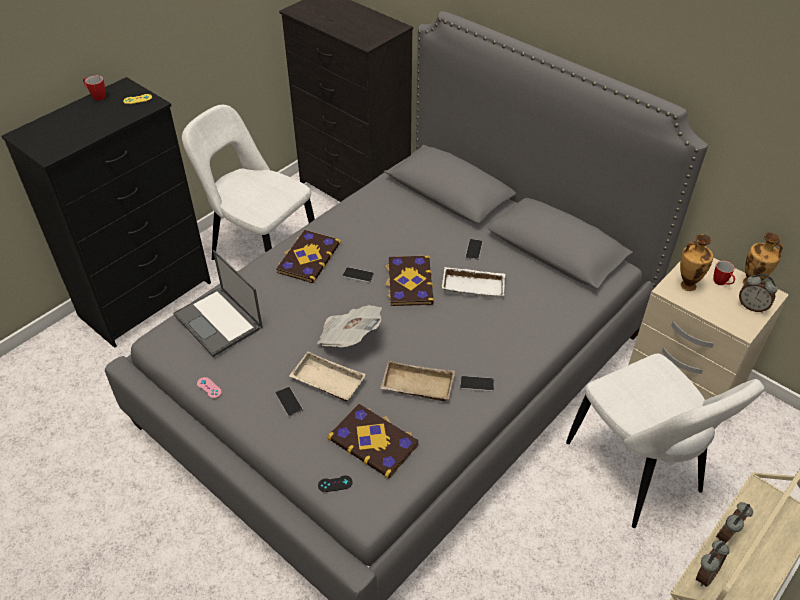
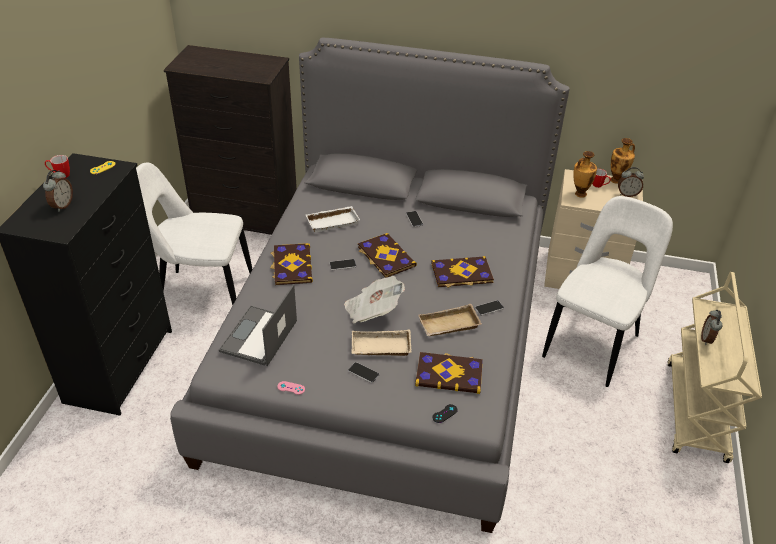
camera: 30 degrees left, 5 degrees down
laptop [173,250,263,357] -> laptop turned 90 degrees clockwise [219,284,297,366]
white tray [442,267,505,299] -> white tray moved to [306,206,360,233]
white chair [566,353,765,528] -> white chair turned 90 degrees counterclockwise [542,196,673,387]
alarm clock [696,541,730,587] -> alarm clock moved to [43,170,73,212]
none -> book [431,256,494,288]

